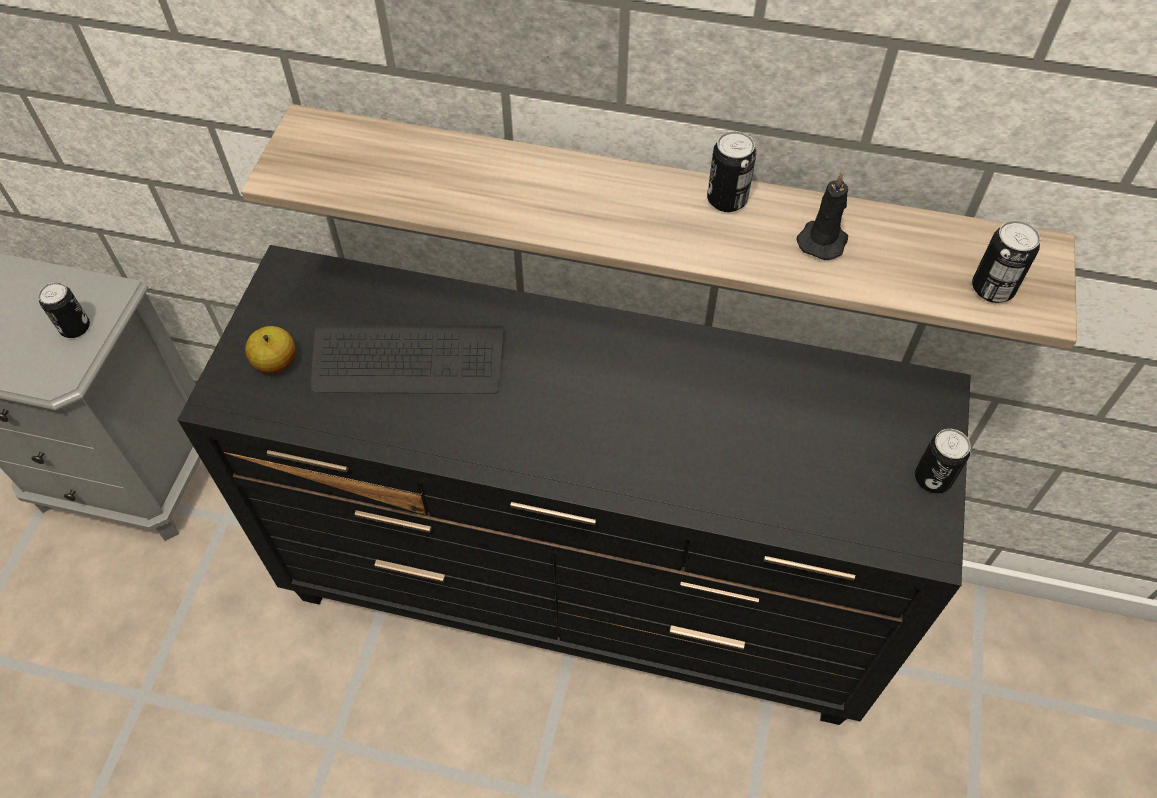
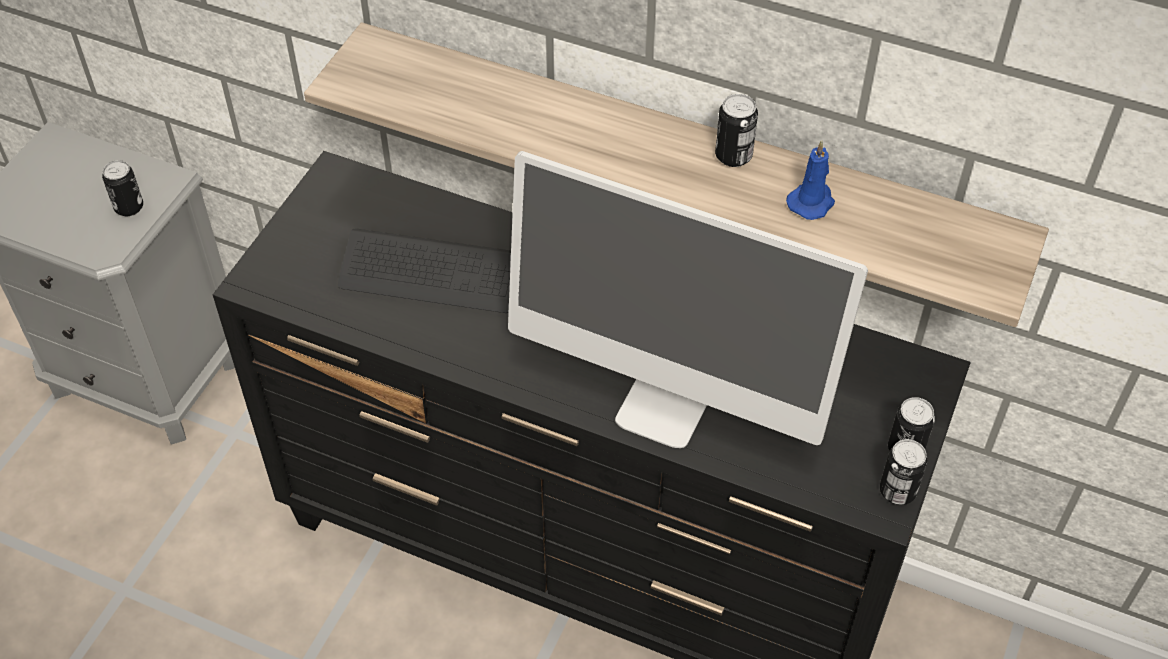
camera: 10 degrees right, 5 degrees down
apple [245,326,296,373] -> none
black candle [797,172,848,260] -> blue candle [786,140,835,220]
can [972,220,1041,303] -> can moved to [880,439,928,505]
none -> monitor [508,151,868,448]

